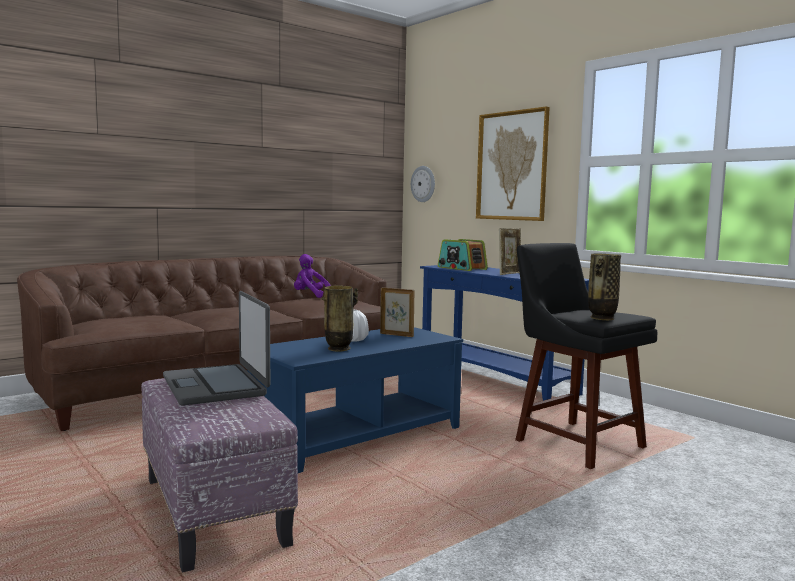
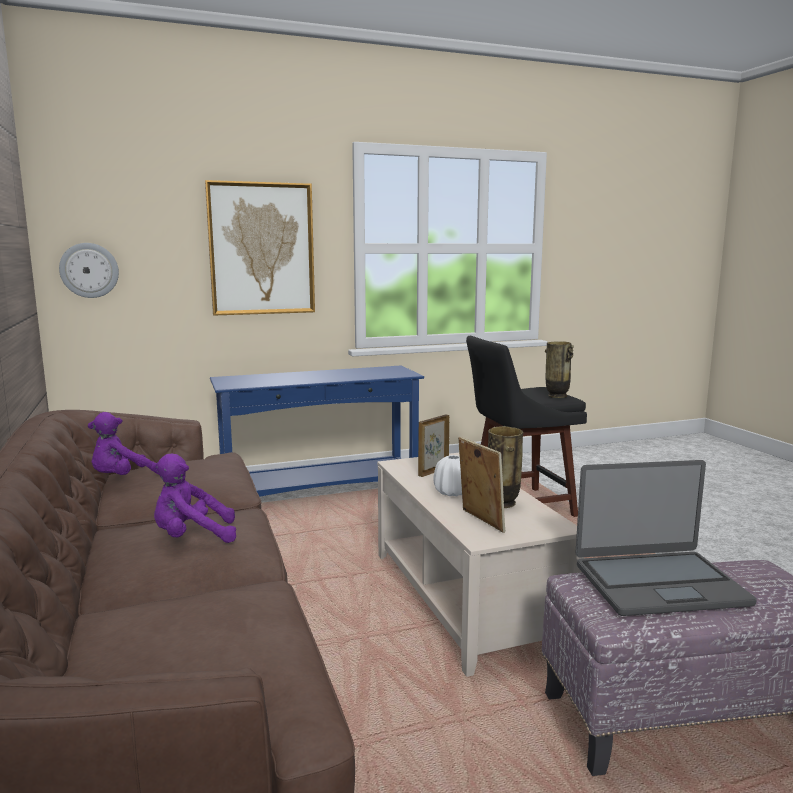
camera: 70 degrees left, 5 degrees up
blue coffee table [247,327,463,473] -> beige coffee table [377,453,584,677]
radio [438,239,488,271] -> none
picture frame [499,228,521,275] -> picture frame moved to [458,437,505,533]
none -> purple plush toy [151,454,236,543]

